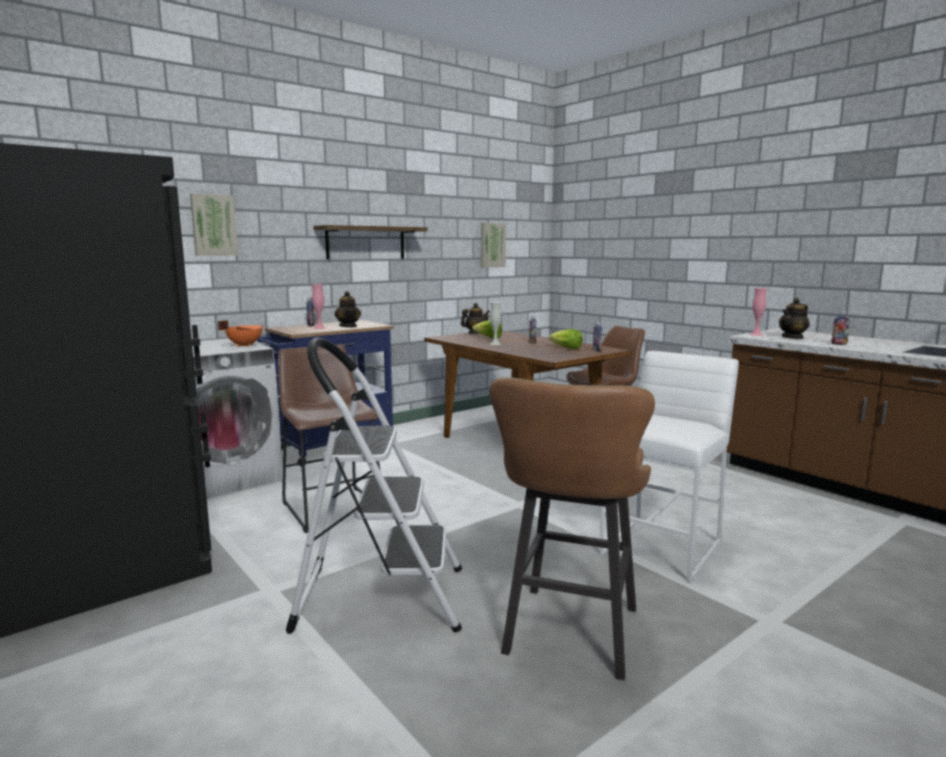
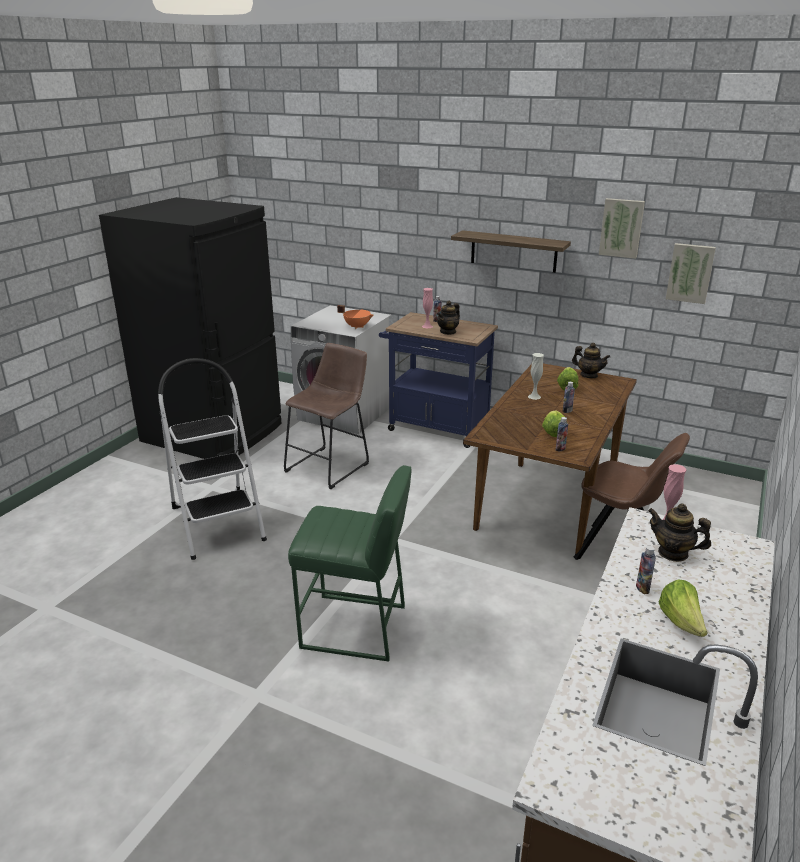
camera: 65 degrees right, 15 degrees up
picture [190,194,238,256] -> picture moved to [599,198,645,259]
brown stool [489,377,655,681] -> none
white stool [599,351,739,583] -> green stool [288,465,411,662]
none -> lettuce [659,579,708,637]

